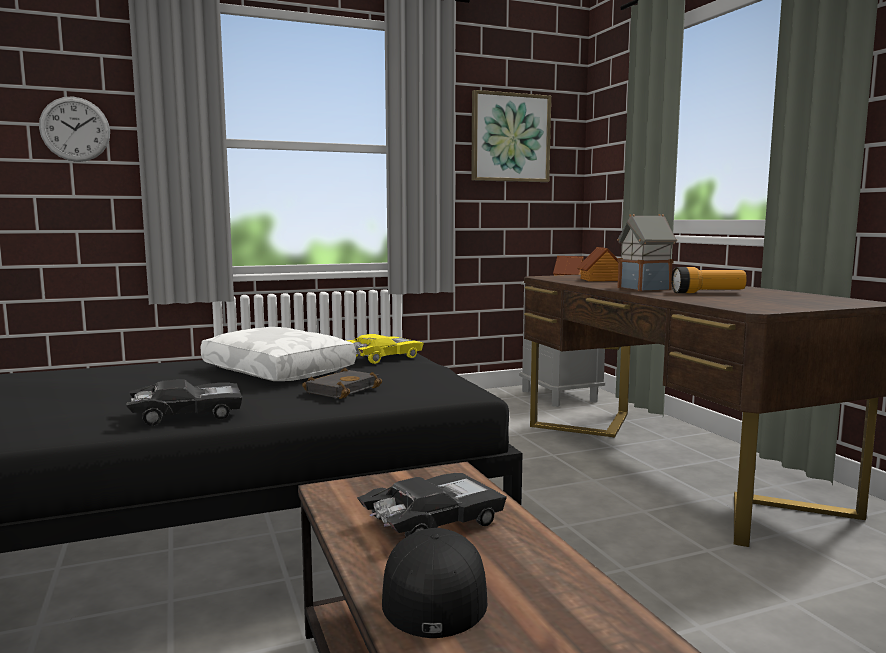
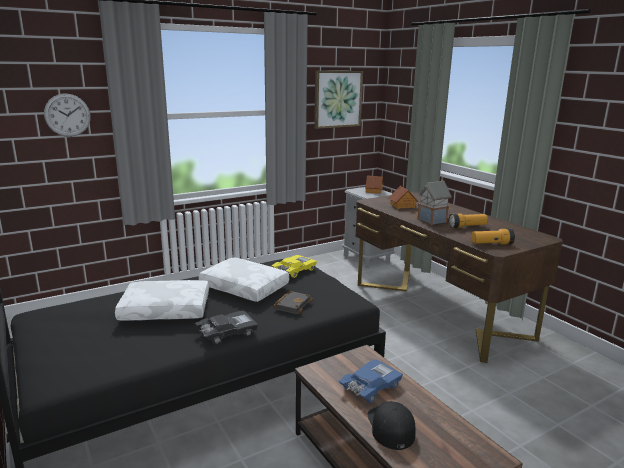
camera: 10 degrees left, 10 degrees up
black toy car [357,473,507,538] -> blue toy car [339,359,403,403]
none -> white pillow [115,280,209,321]
none -> flashlight [471,229,515,244]

